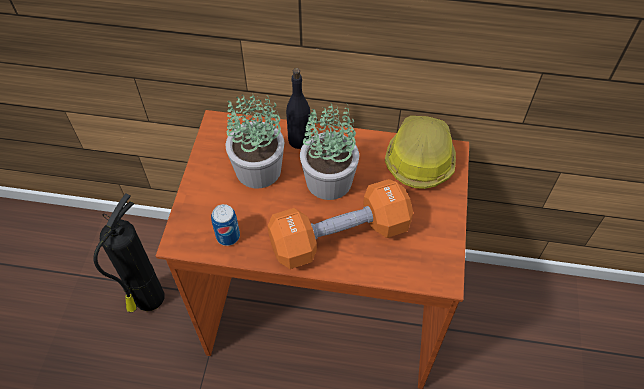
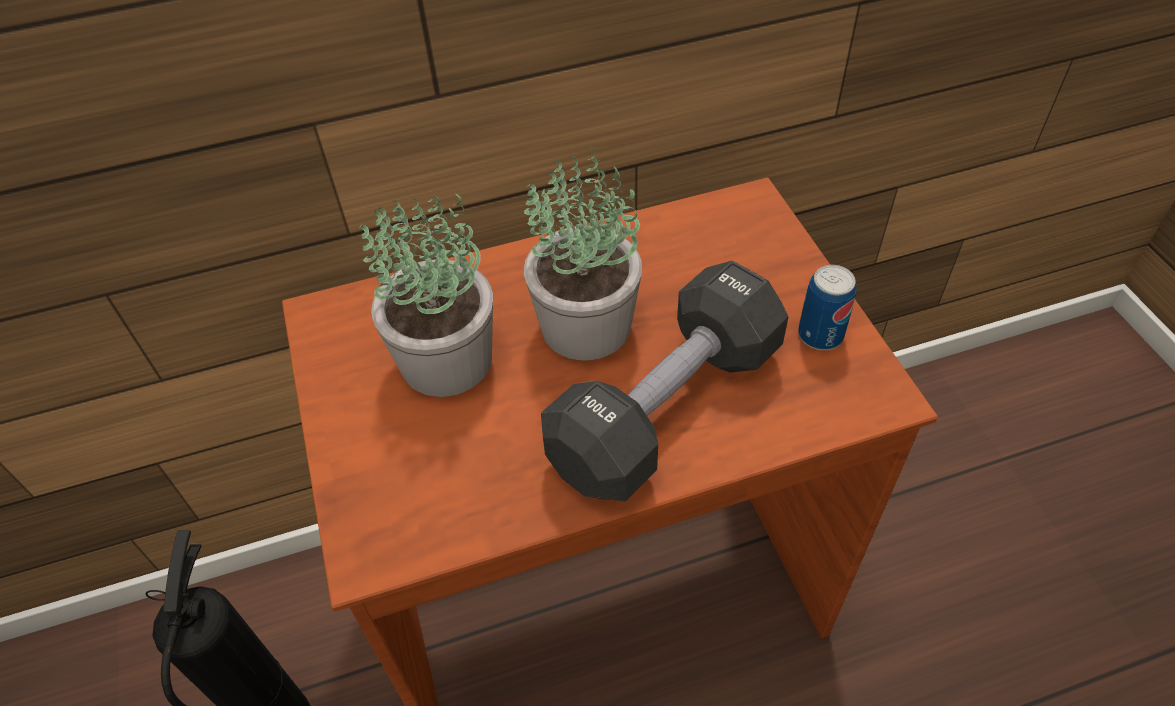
camera: 25 degrees left, 5 degrees down
can [211,204,240,246] -> can moved to [798,265,857,350]
orange dumbbell [267,179,413,269] -> black dumbbell [541,261,788,501]
black bottle [286,68,310,149] -> none
hard hat [385,116,456,189] -> none

